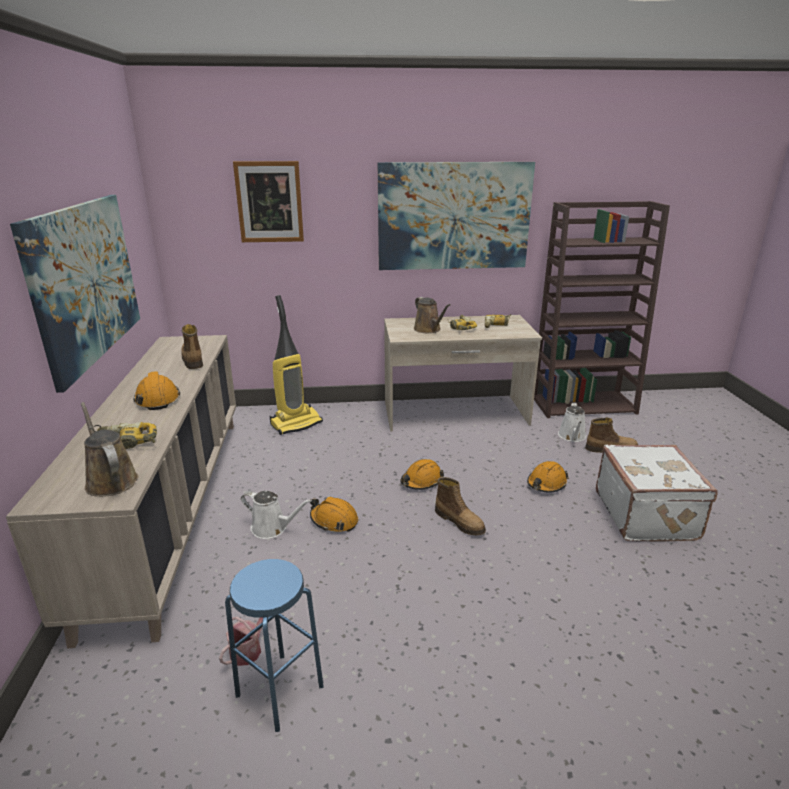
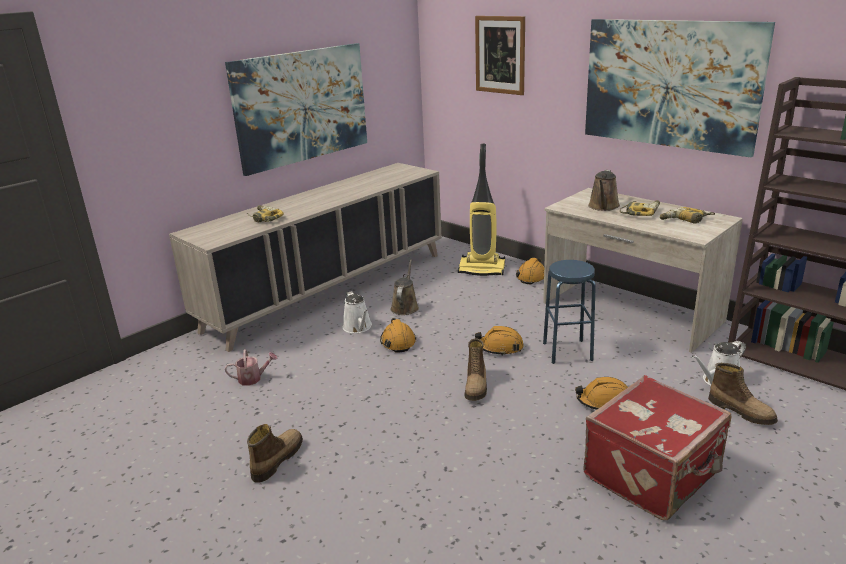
camera: 50 degrees right, 0 degrees up
brown watering can [81,402,138,497] -> brown watering can moved to [390,260,419,315]
orange hard hat [133,371,180,410] -> orange hard hat moved to [516,258,544,284]
boot [181,324,203,369] -> boot moved to [247,424,303,483]
blue stool [225,559,323,732] -> blue stool moved to [543,260,596,364]
white suitcase [596,445,718,541] -> red suitcase [583,375,731,520]

